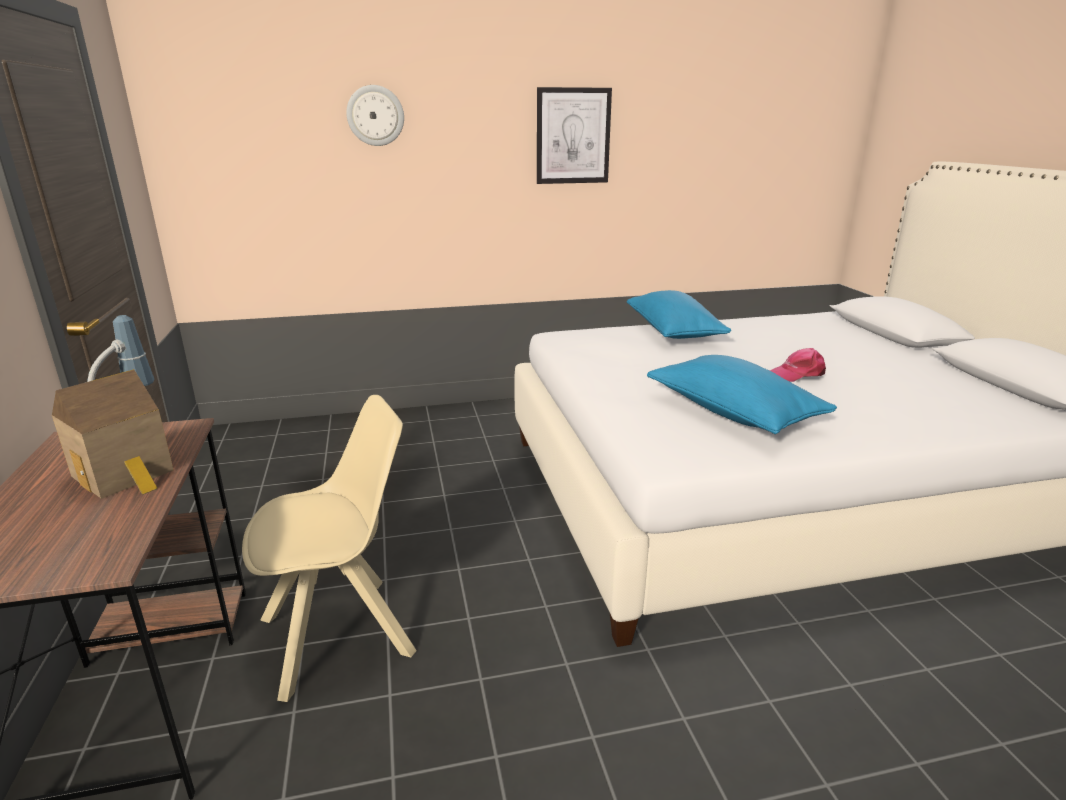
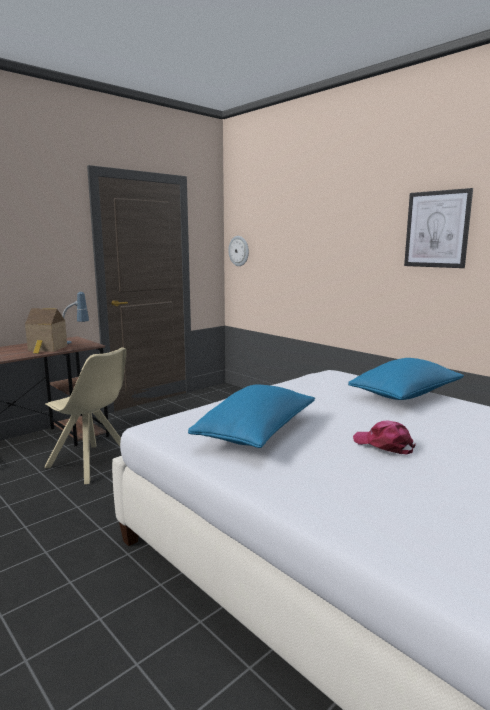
camera: 60 degrees right, 10 degrees down
wall clock [346,85,404,146] -> wall clock moved to [228,236,249,266]

